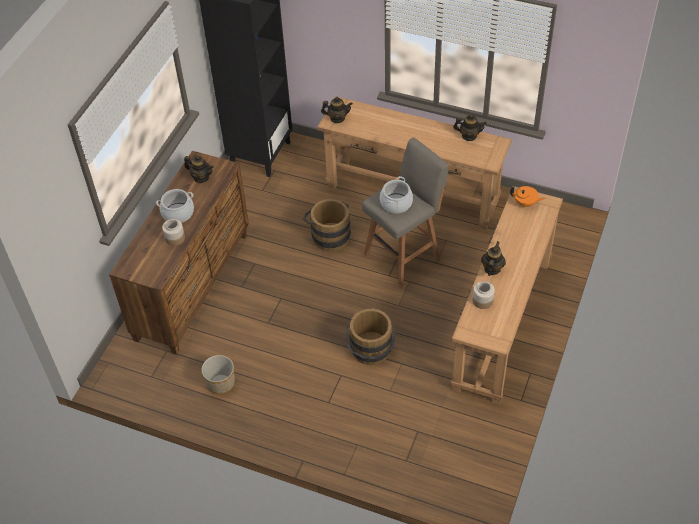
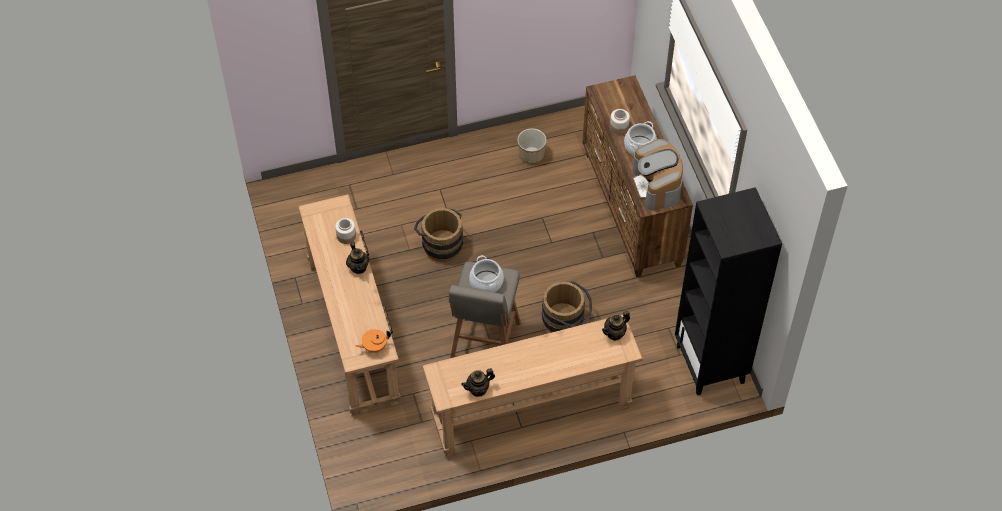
camera: 140 degrees right, 5 degrees up
teapot [184,155,213,183] -> coffee machine [632,139,683,210]

